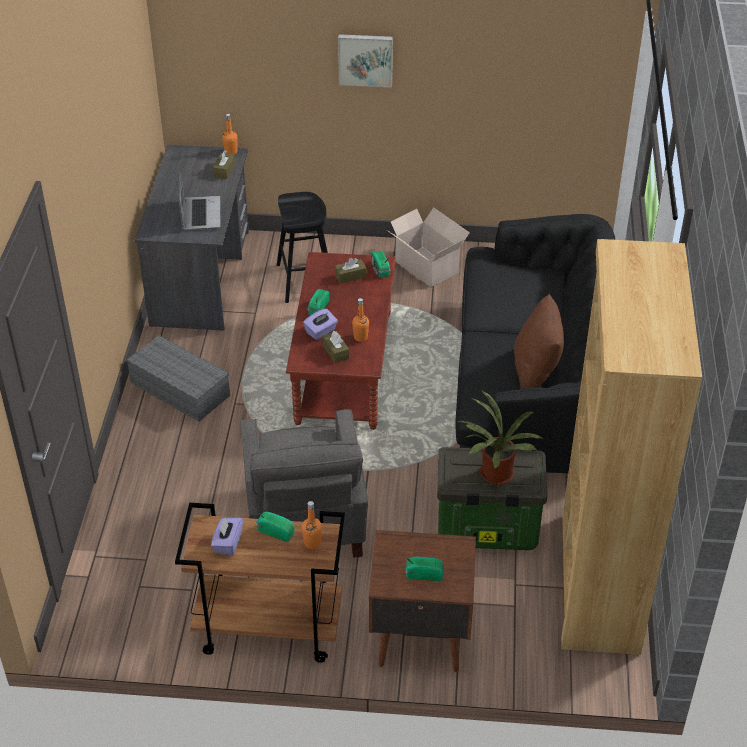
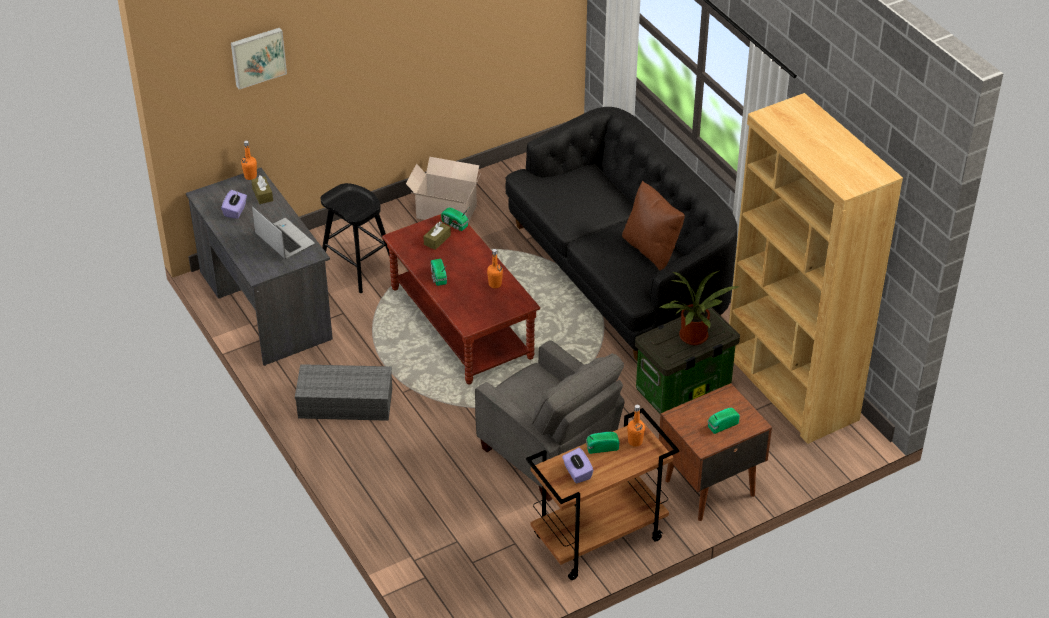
camera: 35 degrees left, 0 degrees up
purple tissue box [303,309,338,340] -> purple tissue box moved to [221,190,247,219]
brown tissue box [322,331,349,363] -> none
picture [338,34,393,87] -> picture moved to [231,27,287,89]

